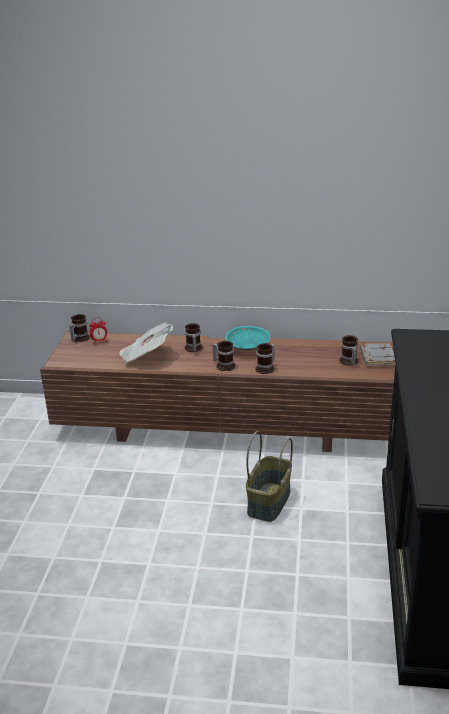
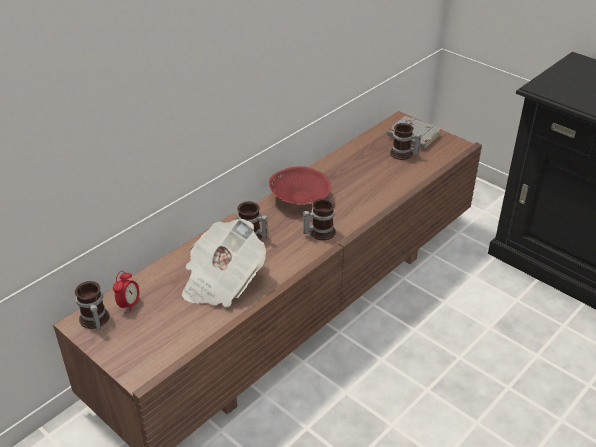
camera: 55 degrees left, 10 degrees up
turquoise bowl [225,326,271,351] -> red bowl [269,166,331,205]
basket [246,431,293,522] -> none
mug [255,343,275,374] -> none

